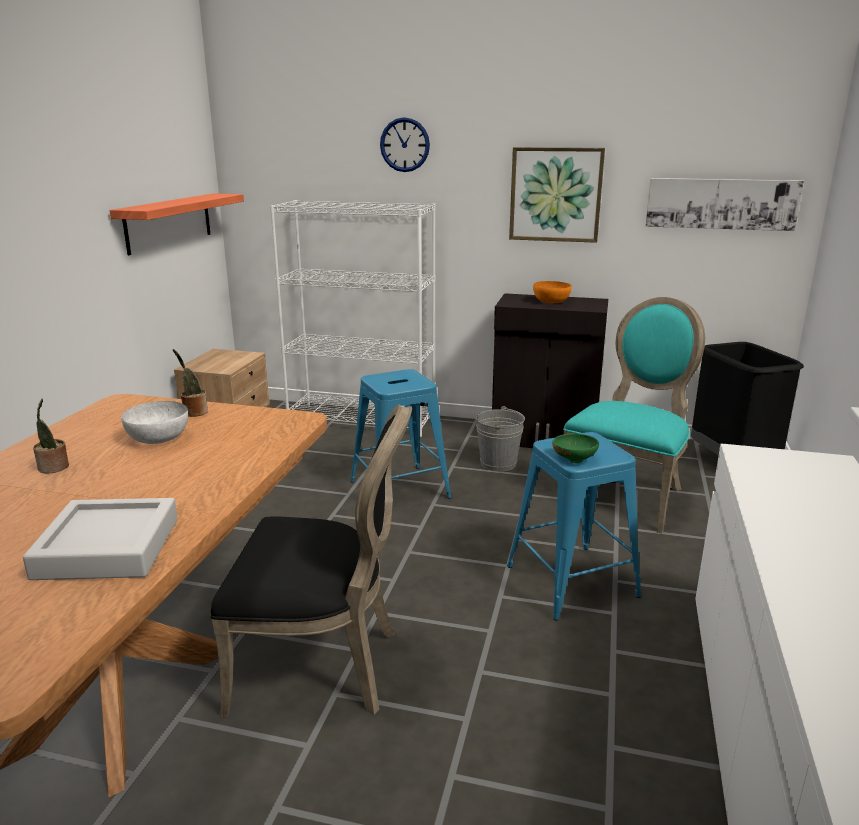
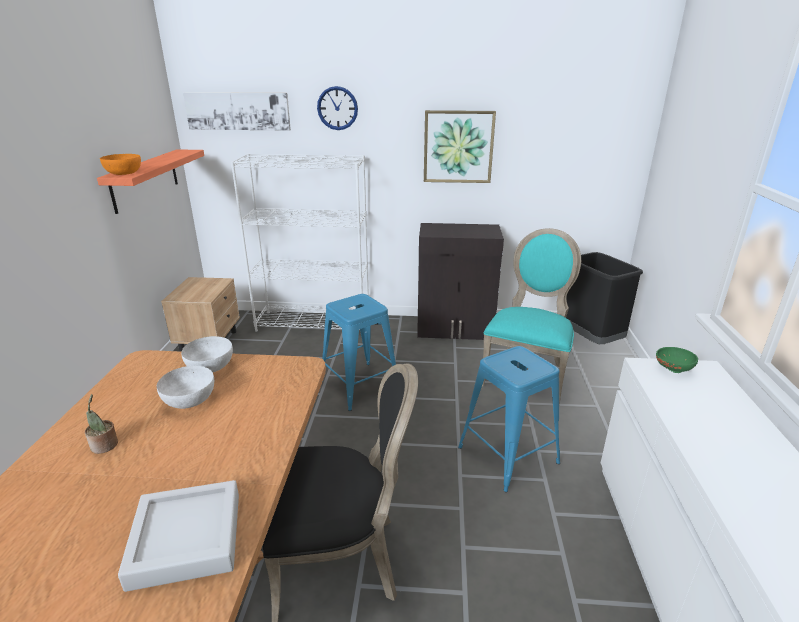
camera: 10 degrees left, 5 degrees up
potted plant [173,349,208,417] -> white bowl [181,336,233,372]
grey bucket [476,406,525,472] -> none
orange bowl [533,281,572,303] -> orange bowl moved to [100,154,141,175]
green bowl [552,433,599,463] -> green bowl moved to [656,347,698,373]
picture [646,178,804,231] -> picture moved to [183,92,291,131]

